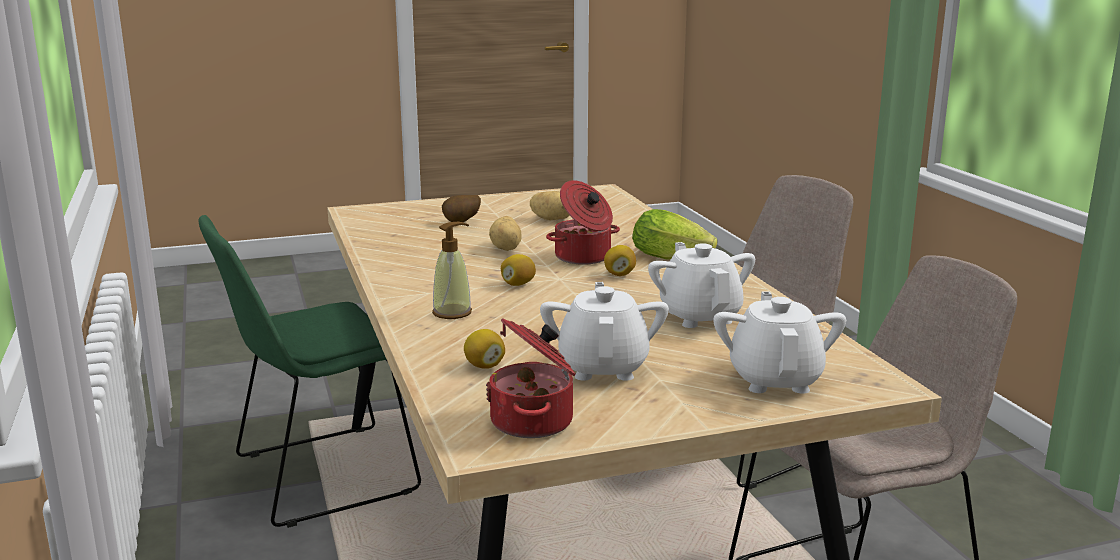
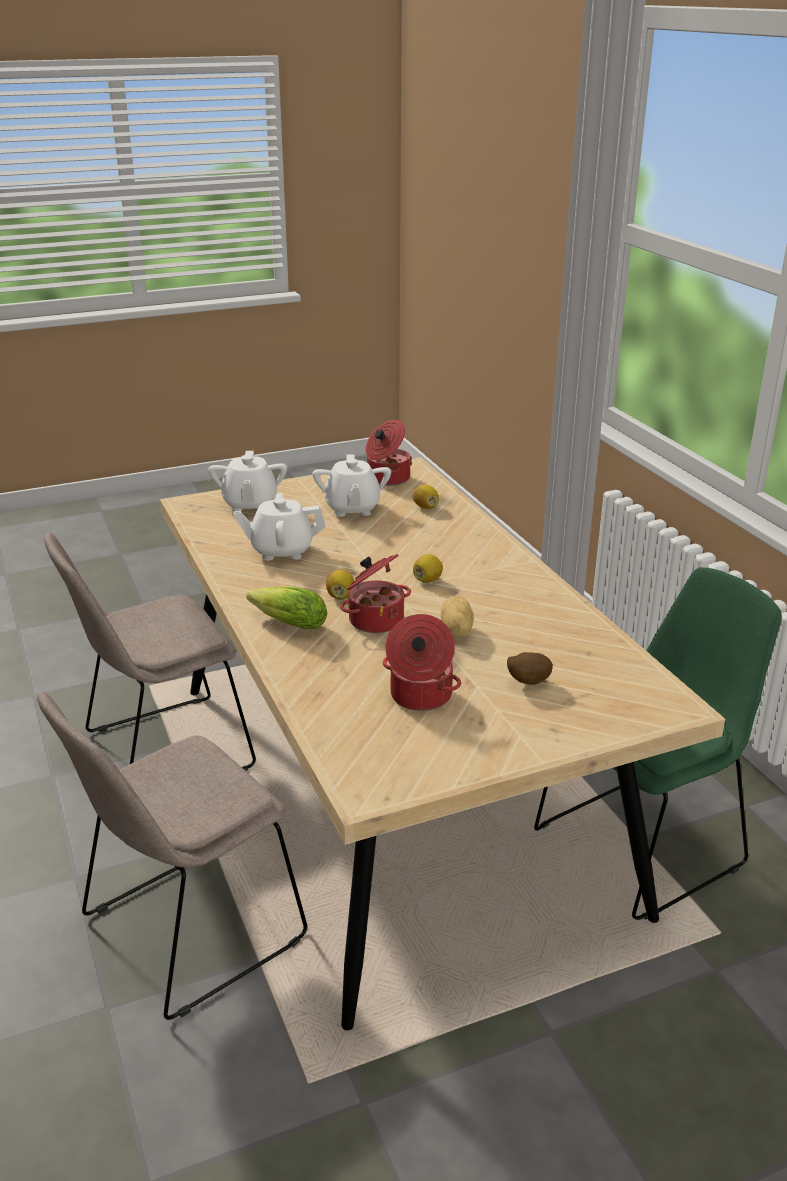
camera: 175 degrees right, 10 degrees up
soap dispenser [432,222,472,319] -> none
potato [530,191,570,220] -> cooking pot [383,614,461,711]
white teapot [648,242,755,328] -> white teapot turned 105 degrees clockwise [234,493,325,561]

